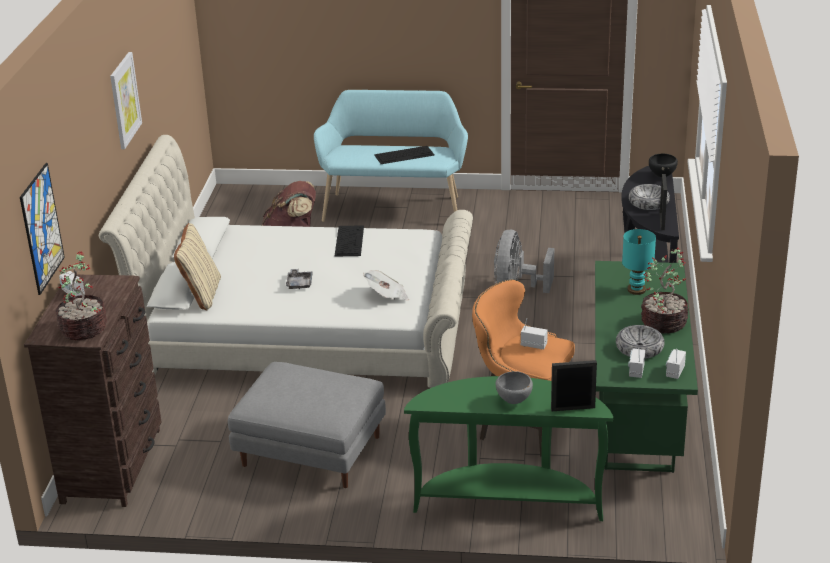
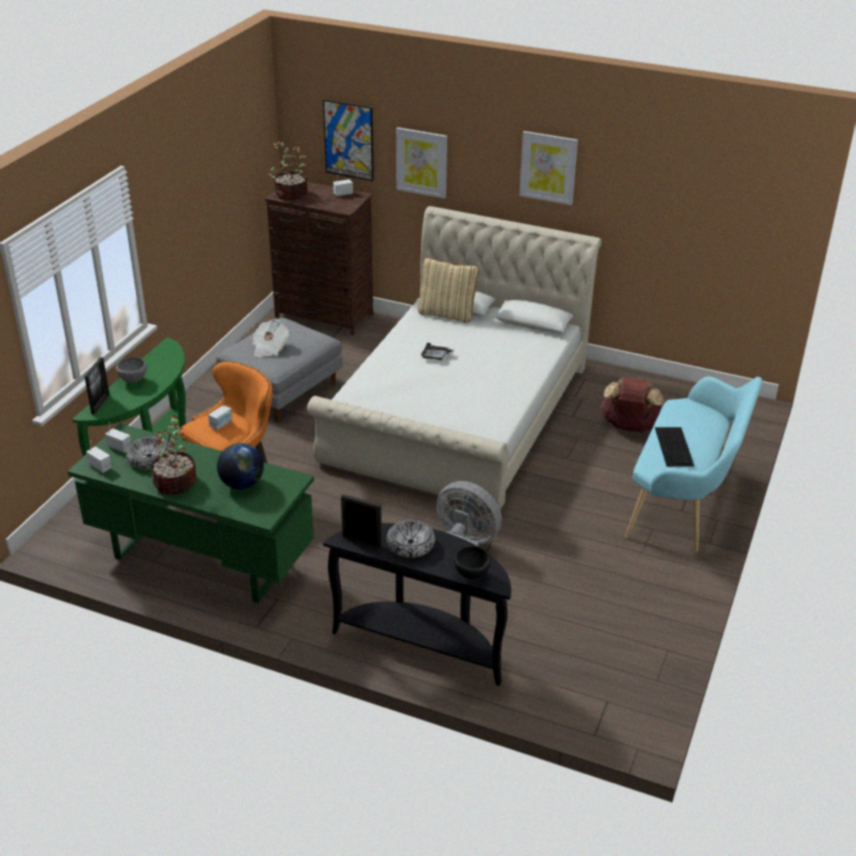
camera: 105 degrees right, 5 degrees up
keyboard [335,225,364,257] -> none
newspaper [363,270,409,300] -> newspaper moved to [252,319,289,357]
turquoise table lamp [622,229,656,295] -> globe [217,443,264,490]
none -> picture [396,127,447,199]

